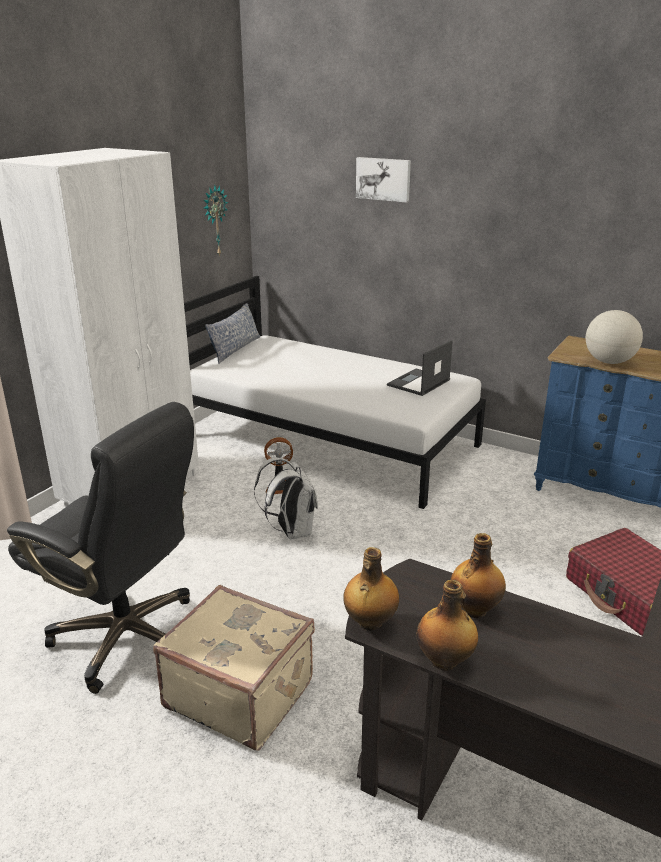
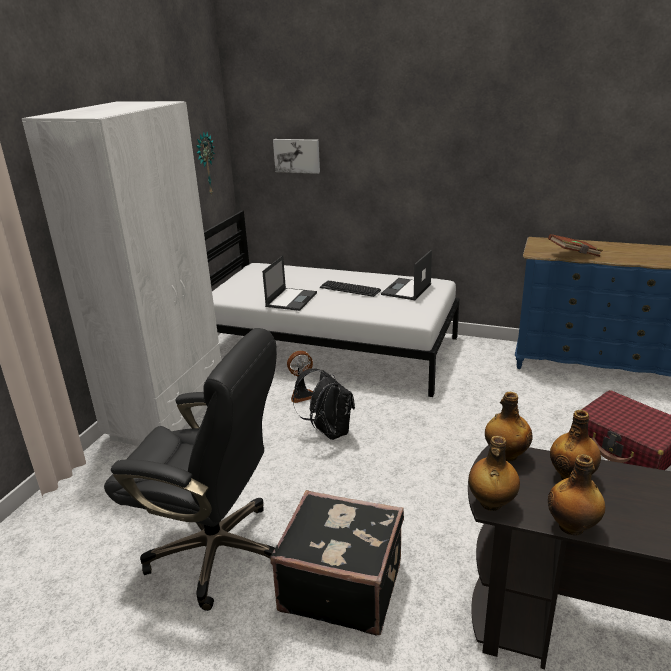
camera: 10 degrees left, 0 degrees up
beige suitcase [153,585,315,751] -> black suitcase [270,490,404,635]
pillow [205,303,261,364] -> none
white backpack [254,457,318,540] -> black backpack [293,369,355,440]
picture [356,157,411,203] -> picture moved to [273,139,320,174]
globe [586,310,643,364] -> brown book [548,234,603,257]
none -> laptop [262,256,317,311]
none -> keyboard [320,280,381,297]
none -> bottle [485,392,533,462]

